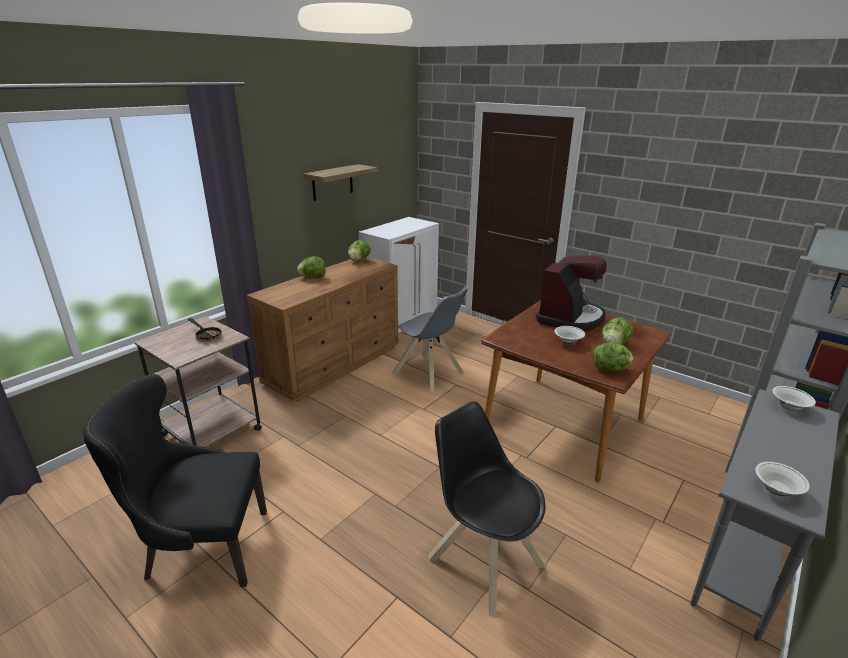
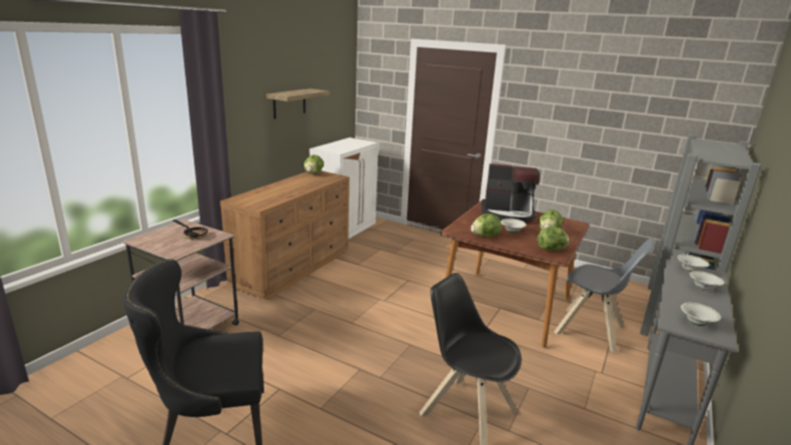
camera: 10 degrees left, 5 degrees down
lettuce [297,256,326,278] -> lettuce moved to [471,214,502,237]
grey chair [392,287,468,393] -> grey chair moved to [554,239,654,353]
coffee machine [536,255,607,331] -> coffee machine turned 75 degrees clockwise [481,164,540,224]
none -> white bowl [689,271,724,290]

